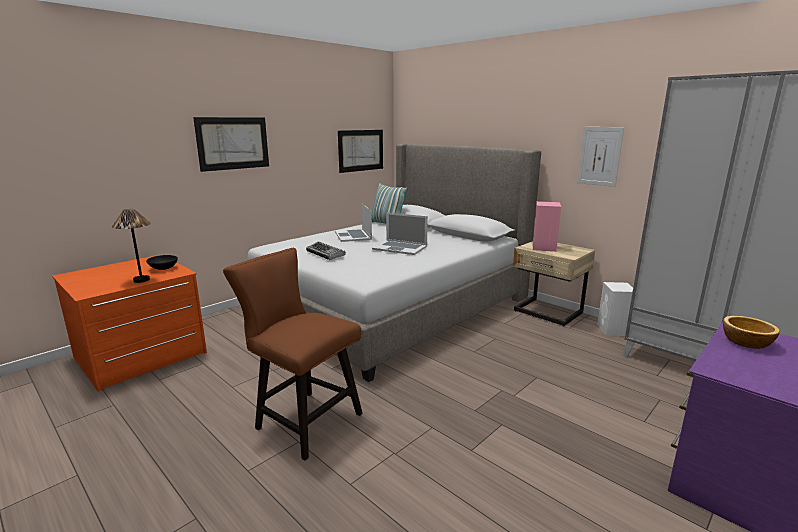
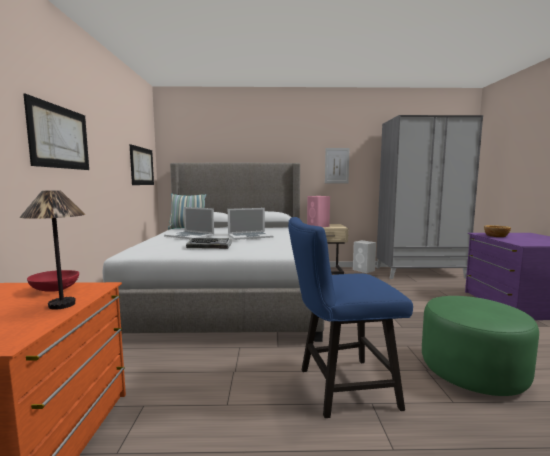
camera: 45 degrees left, 10 degrees down
black bowl [146,255,178,270] -> red bowl [27,270,79,292]
brown chair [223,248,363,461] -> blue chair [288,217,413,418]
none -> green ottoman [422,296,539,396]

